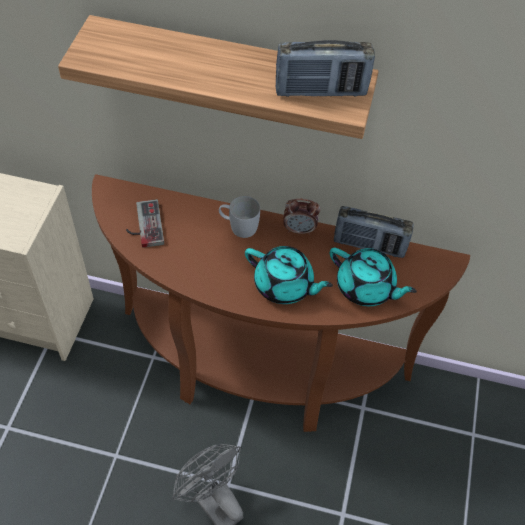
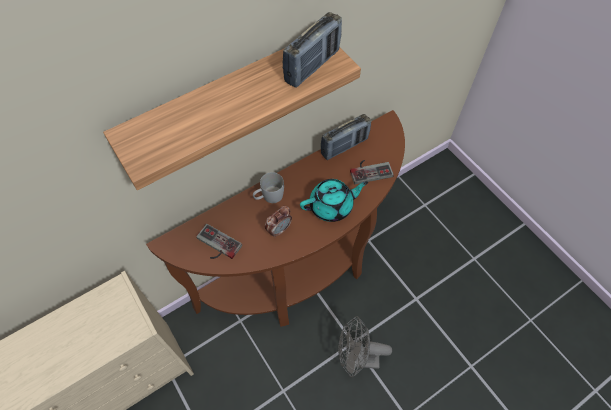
camera: 45 degrees left, 5 degrees up
alarm clock [283,199,321,235] -> alarm clock moved to [265,206,292,238]
turquoise teapot [330,247,417,306] -> game controller [350,160,394,184]

